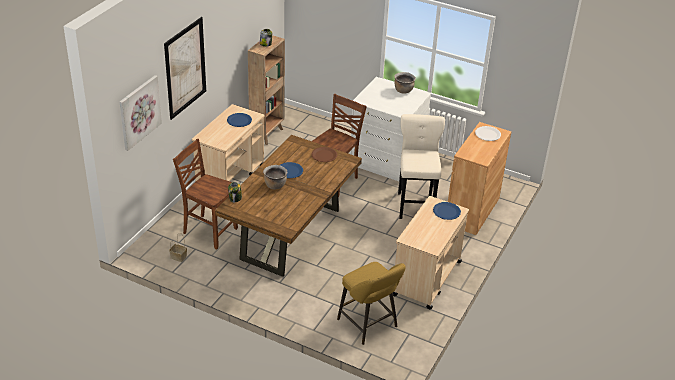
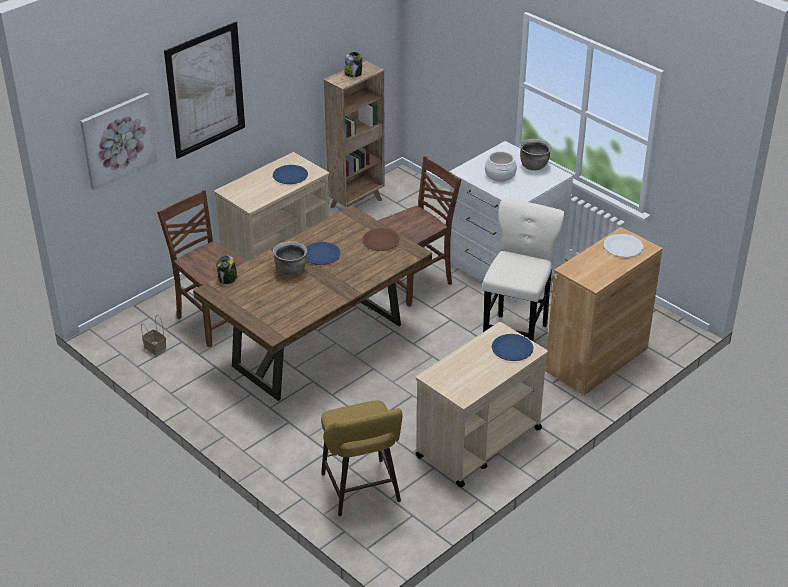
camera: 20 degrees right, 0 degrees up
none -> cooking pot [485,151,517,182]

